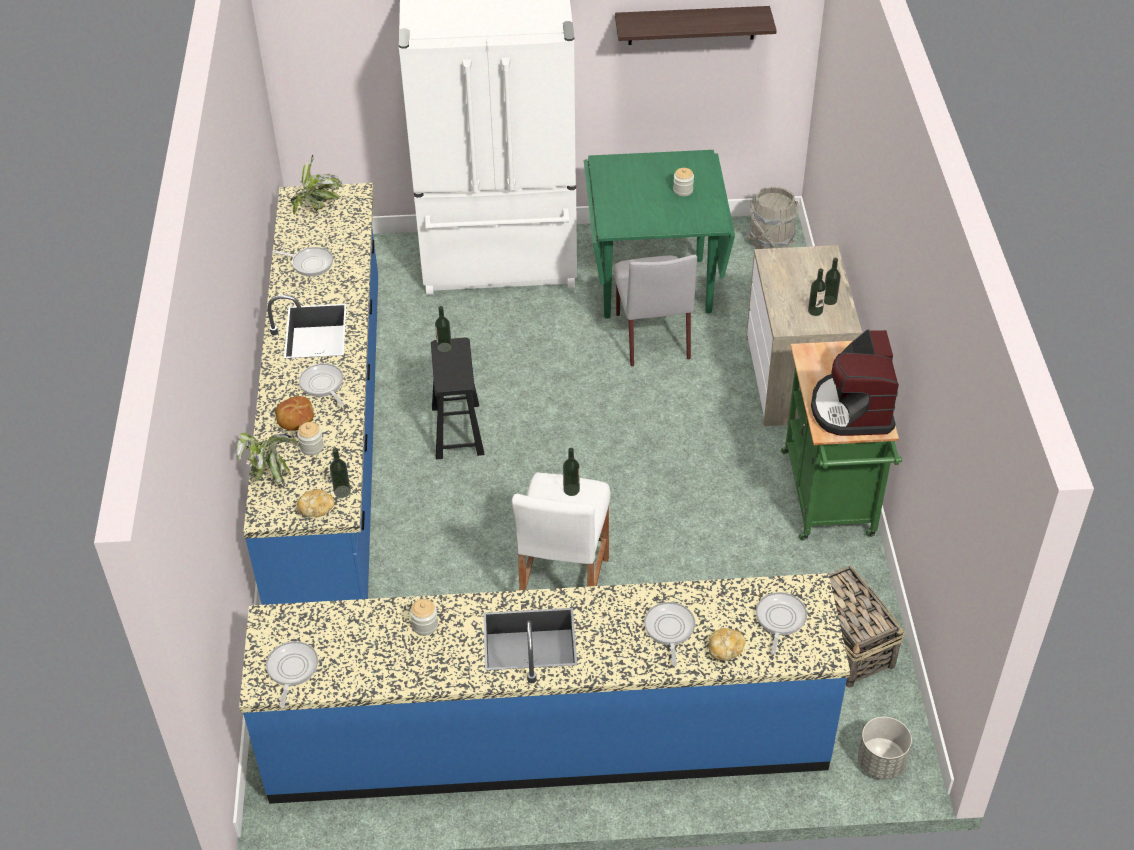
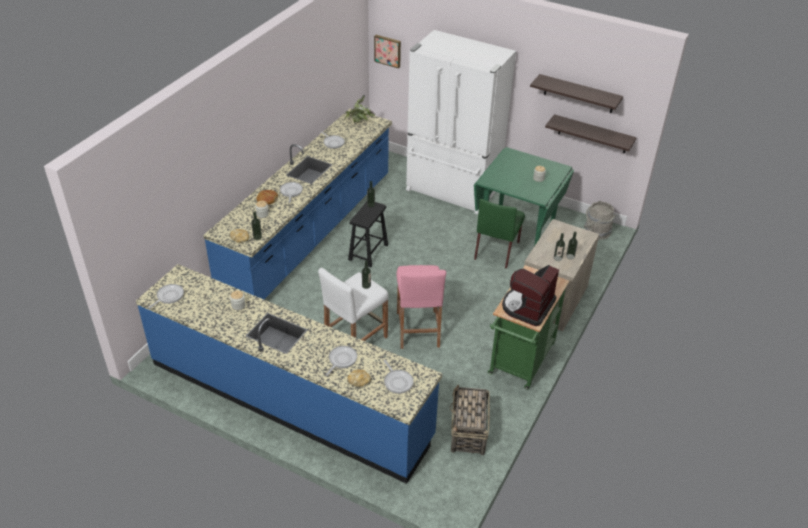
camera: 30 degrees right, 5 degrees down
potted plant [236,433,298,487] -> none
grey chair [613,255,697,367] -> green chair [474,199,525,268]
frying pan [756,592,807,655] -> frying pan turned 105 degrees clockwise [384,360,414,394]
grey planter [858,717,912,779] -> none
none -> picture [374,35,401,68]
none -> pink stool [397,265,446,349]
none -> shelf [545,114,637,153]

